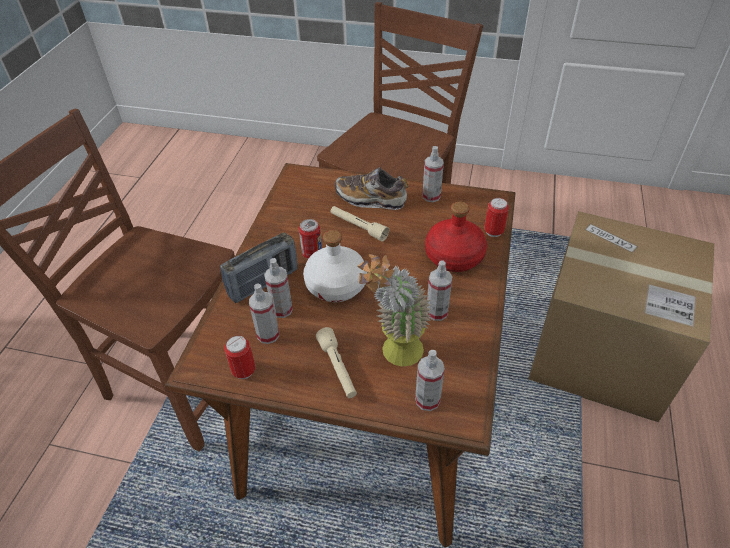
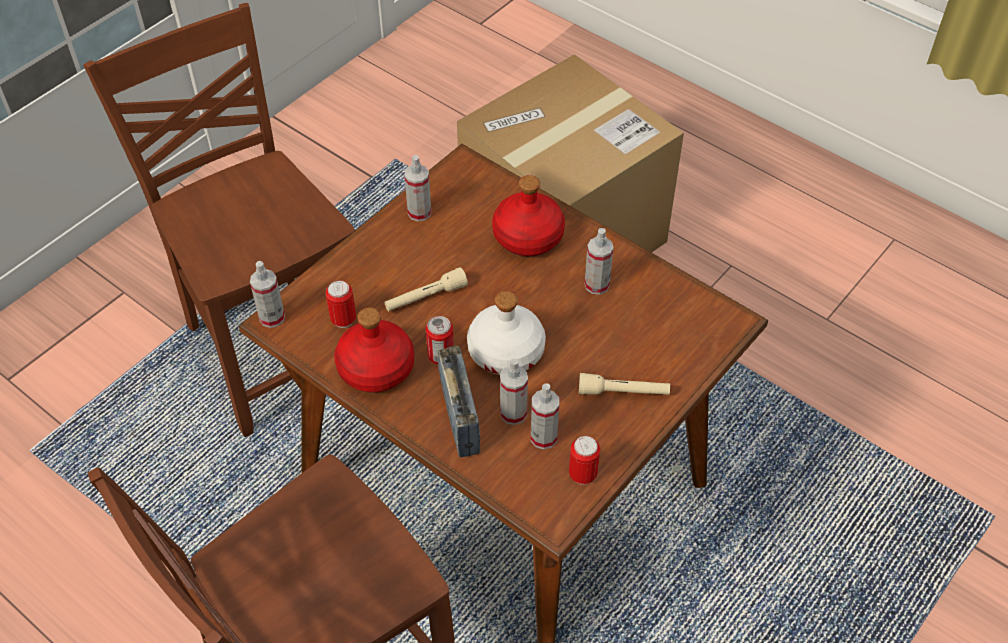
camera: 65 degrees left, 5 degrees up
shoe [335,167,409,210] -> none
potted plant [357,254,431,367] -> none
spray bottle [415,350,445,411] -> spray bottle moved to [250,261,285,328]
can [484,198,509,237] -> can moved to [326,280,356,328]
none -> red bottle [334,307,414,393]

